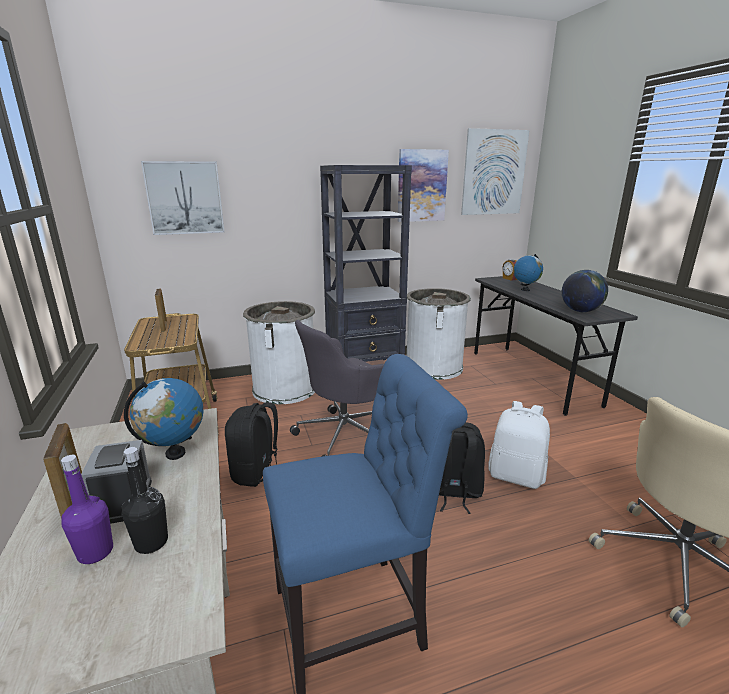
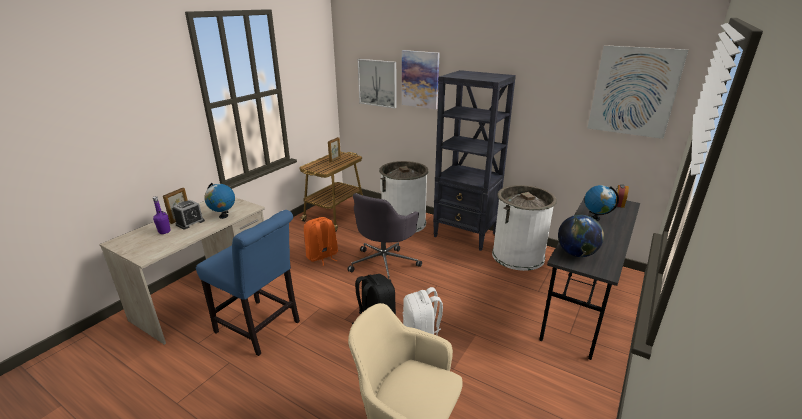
camera: 50 degrees right, 5 degrees up
black bottle [122,447,168,554] -> none
black backpack [225,402,278,487] -> orange backpack [304,217,338,266]
grey office chair [290,320,384,457] -> grey office chair turned 75 degrees counterclockwise [347,193,422,282]
picture [398,149,449,222] -> picture moved to [402,50,440,109]

